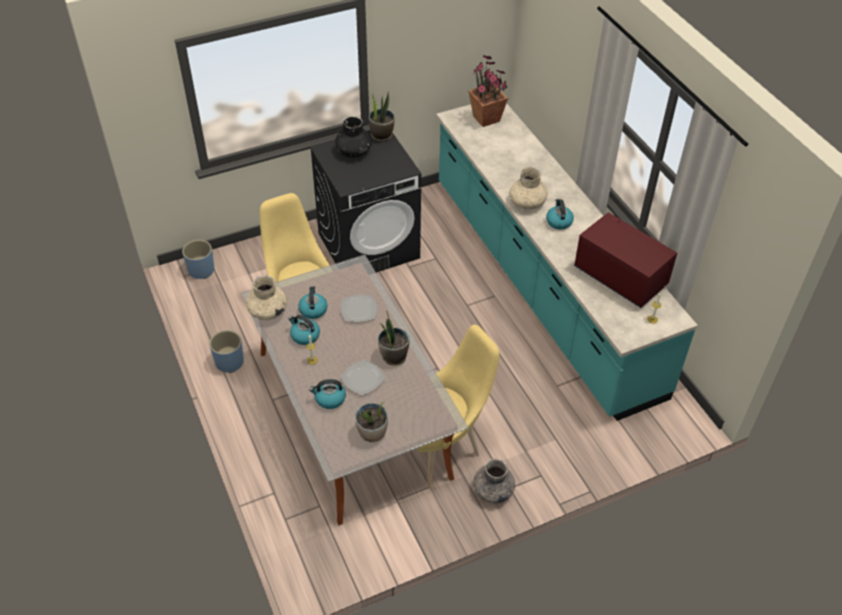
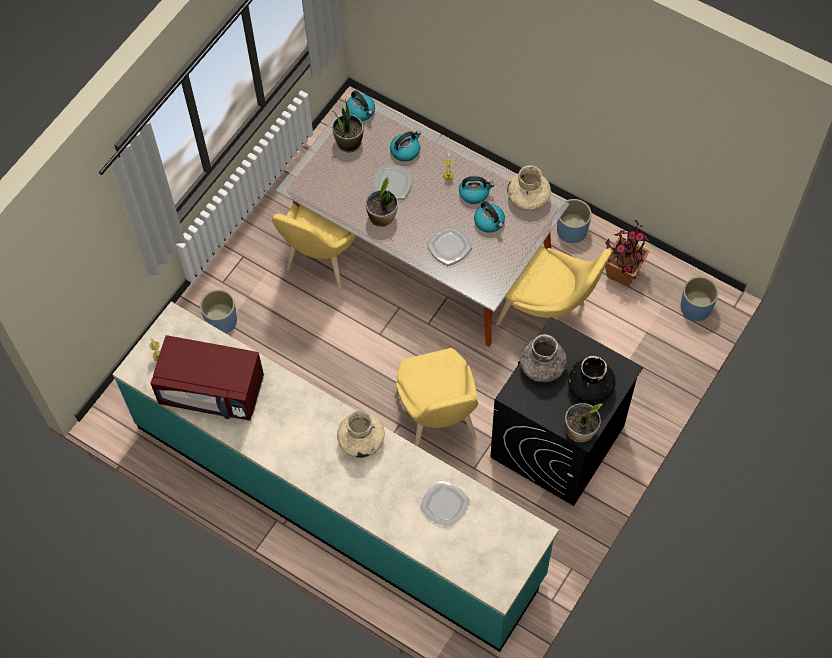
camera: 150 degrees right, 15 degrees up
potted plant [469,55,508,127] -> potted plant moved to [605,220,650,287]
grey vase [474,458,515,503] -> grey vase moved to [520,334,567,383]
kettle [546,199,574,230] -> kettle moved to [347,90,375,121]
none -> blue planter [200,290,237,333]
none -> yellow chair [395,348,478,447]
none -> plate [420,480,470,527]

